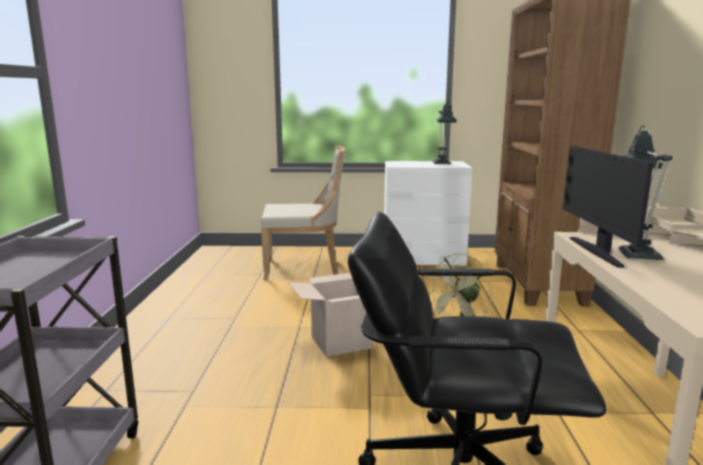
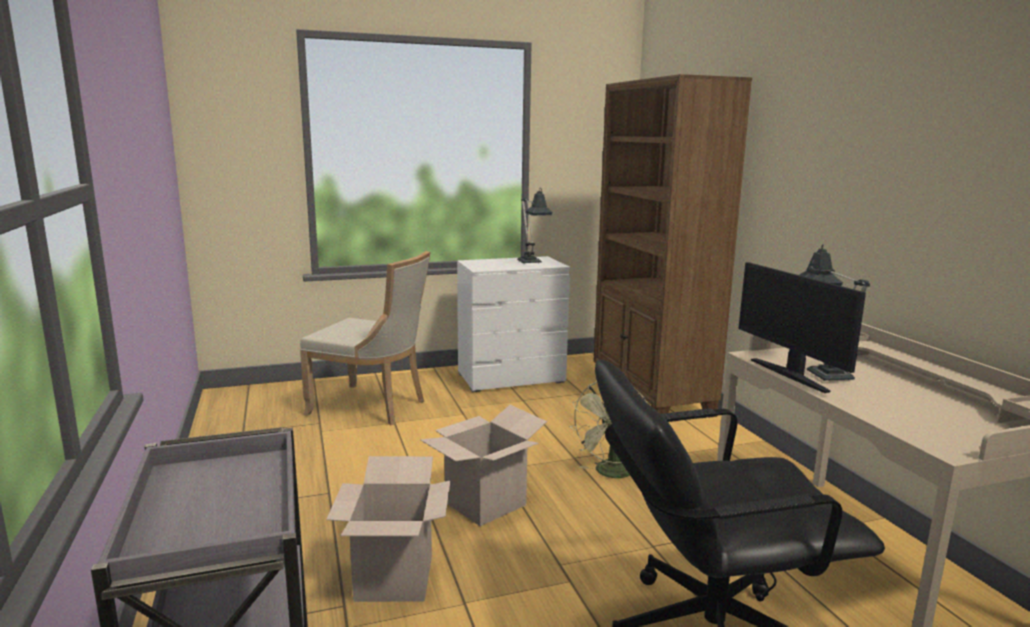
camera: 20 degrees left, 0 degrees up
beige chair [261,145,346,280] -> beige chair turned 45 degrees clockwise [300,251,430,425]
none -> cardboard box [326,456,450,602]

